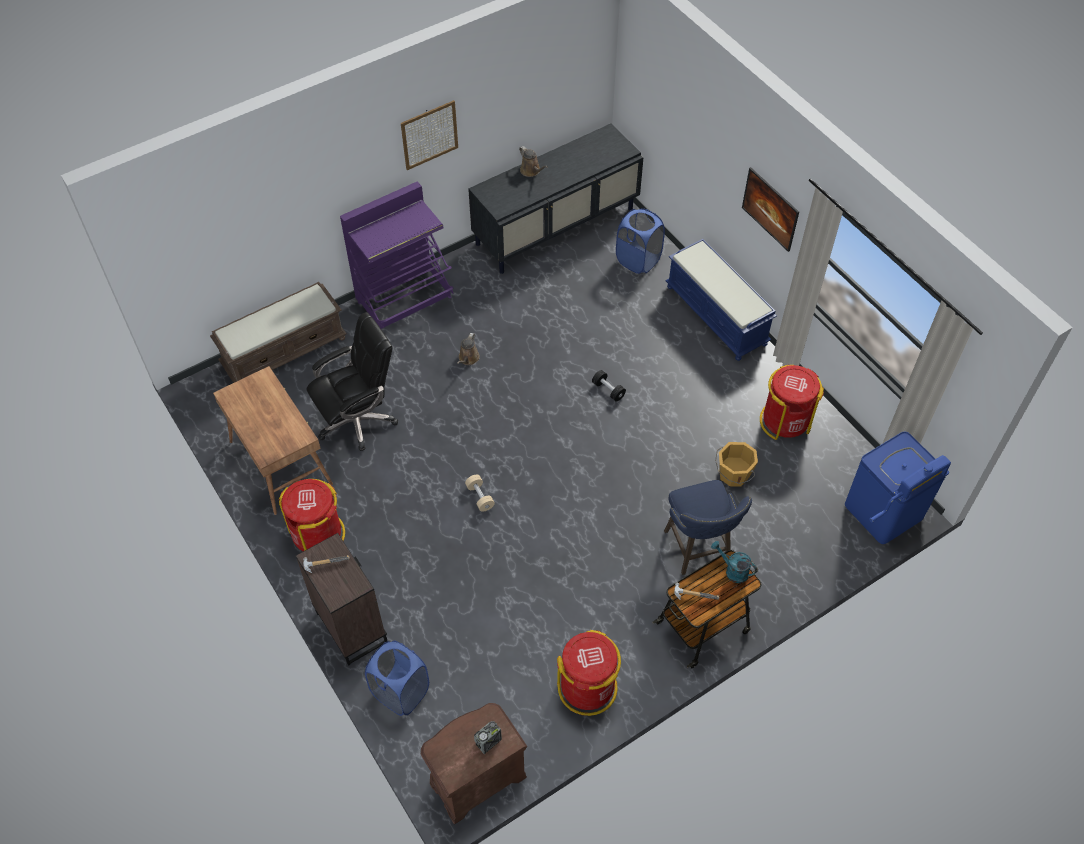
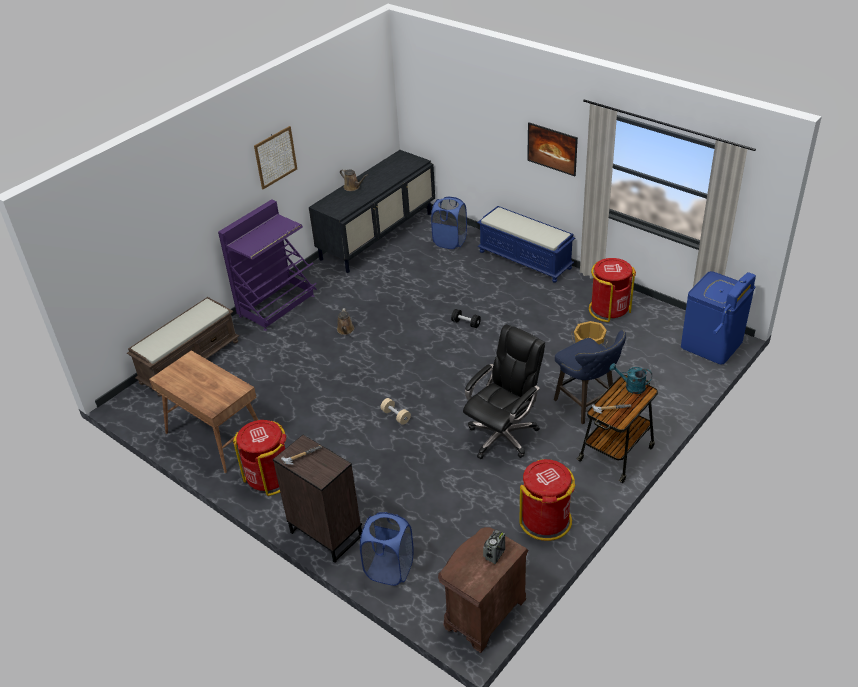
camera: 15 degrees left, 15 degrees down
black office chair [307,312,398,451] -> black office chair moved to [463,324,545,459]

